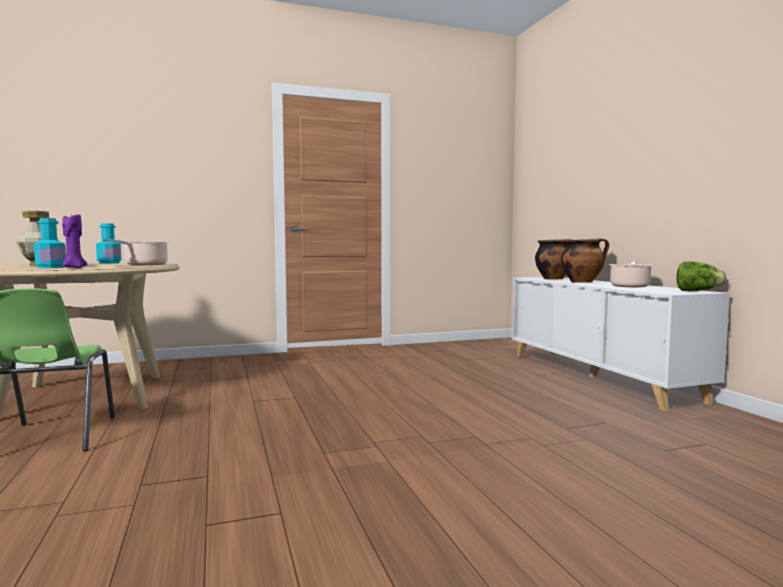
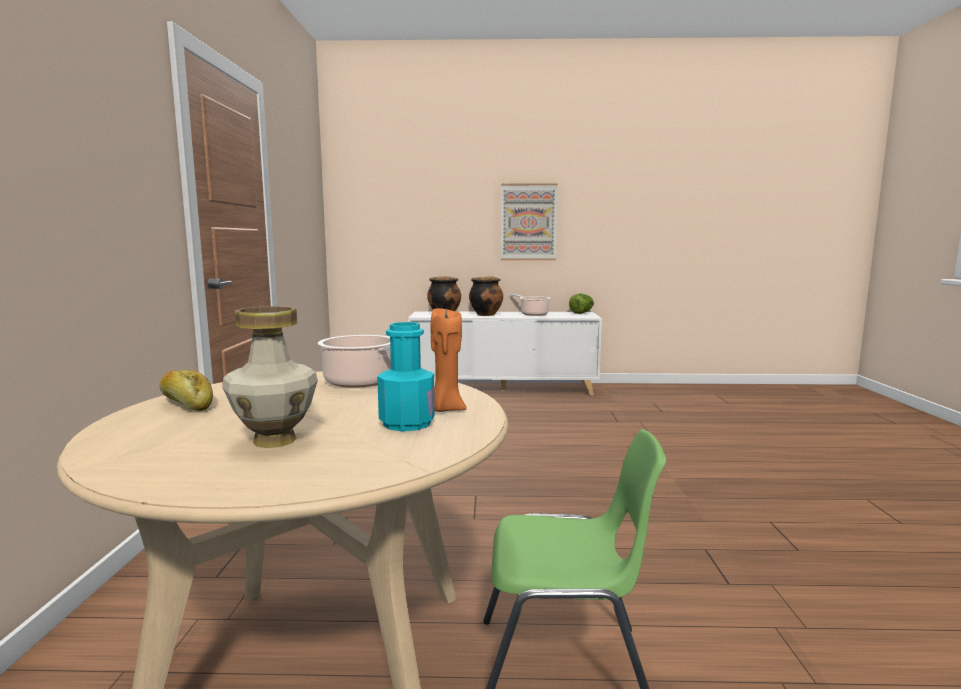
camera: 70 degrees left, 5 degrees up
purple candle [62,214,87,268] -> orange candle [431,308,467,412]
turquoise bottle [96,223,121,263] -> bread [159,370,213,411]
none -> picture [500,184,558,260]

